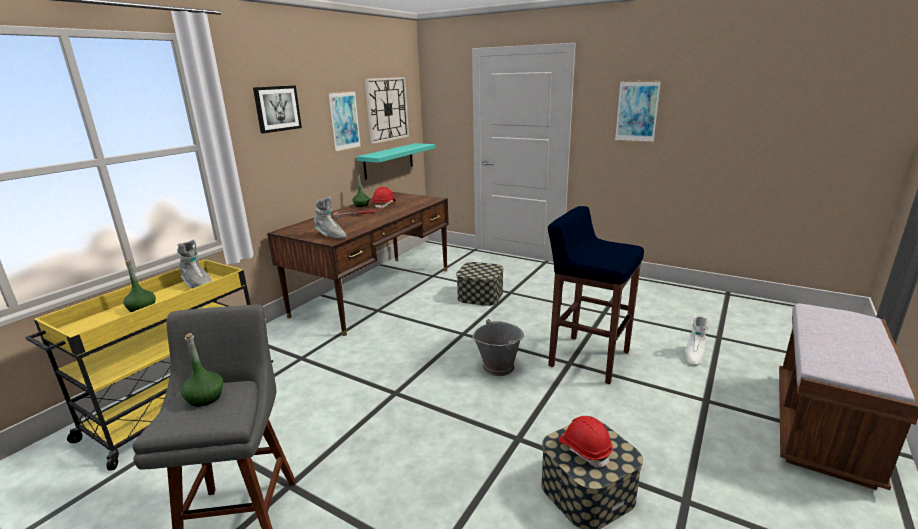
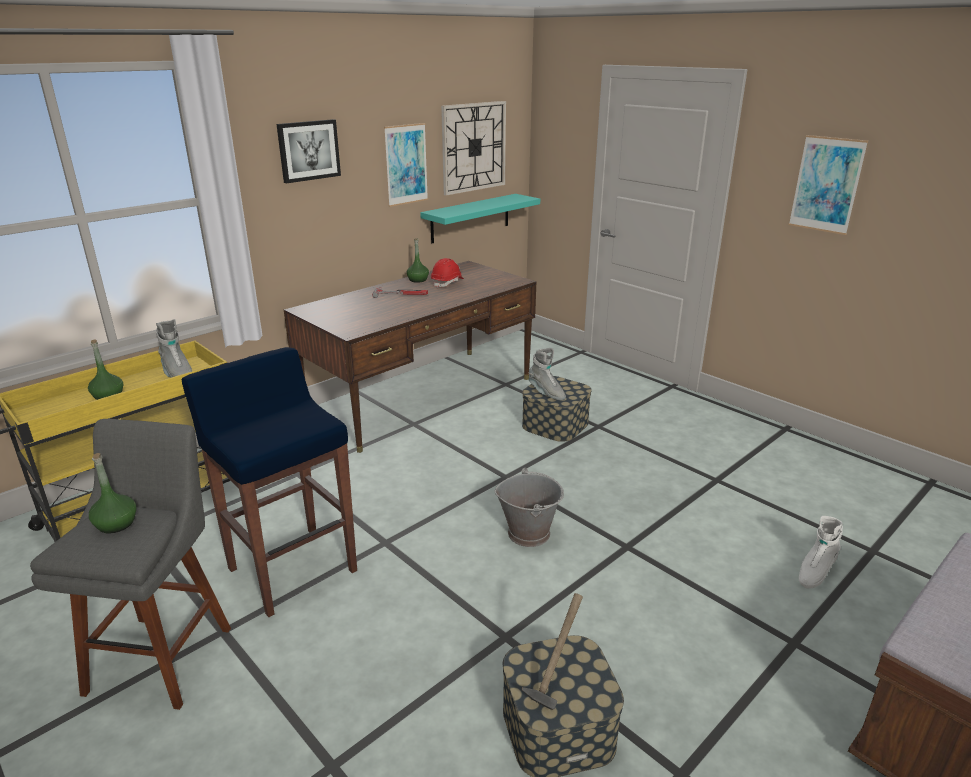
camera: 15 degrees right, 5 degrees up
grey boot [314,197,347,239] -> grey boot moved to [529,348,566,400]
blue stool [548,206,644,384] -> blue stool moved to [181,347,357,617]
red hard hat [559,416,613,467] -> hammer [521,593,583,710]

